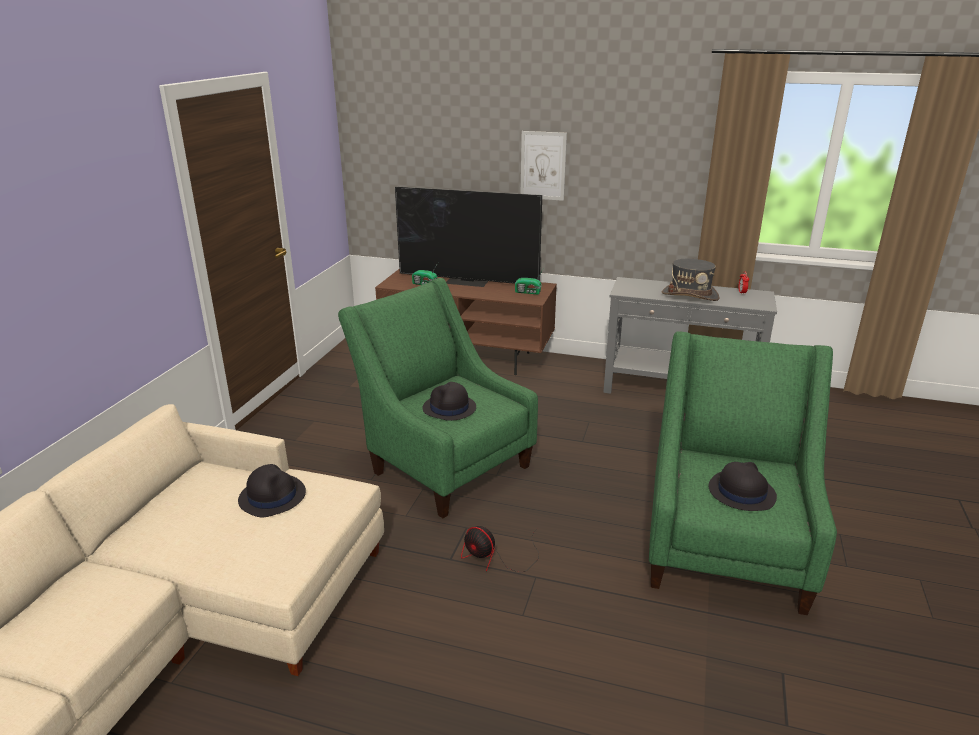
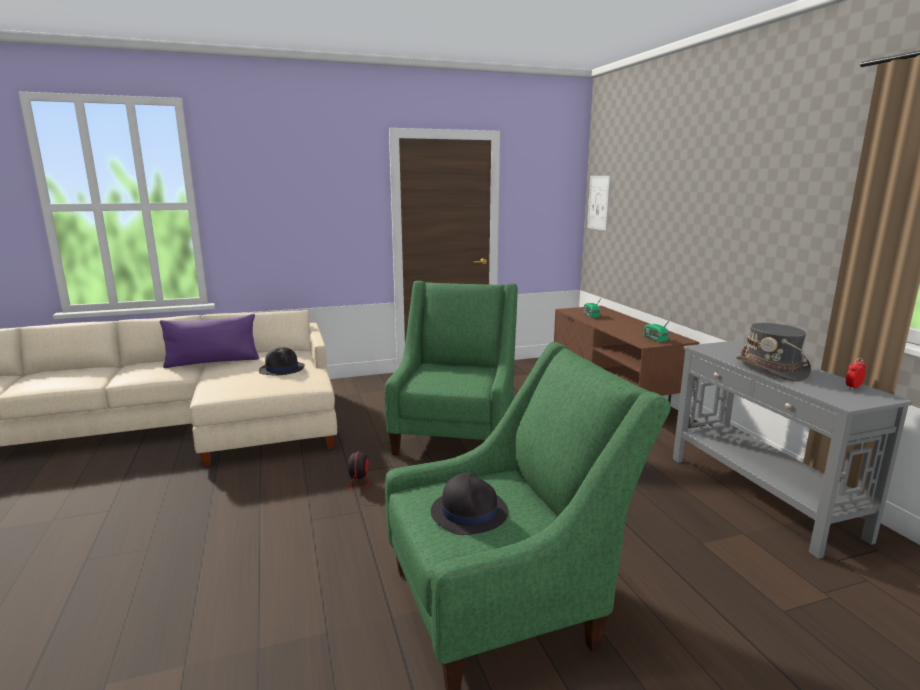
camera: 55 degrees right, 10 degrees down
television [395,186,542,287] -> none
black hat [423,382,476,421] -> none
picture [520,131,567,201] -> picture moved to [587,176,611,231]
none -> purple pillow [160,314,259,368]

